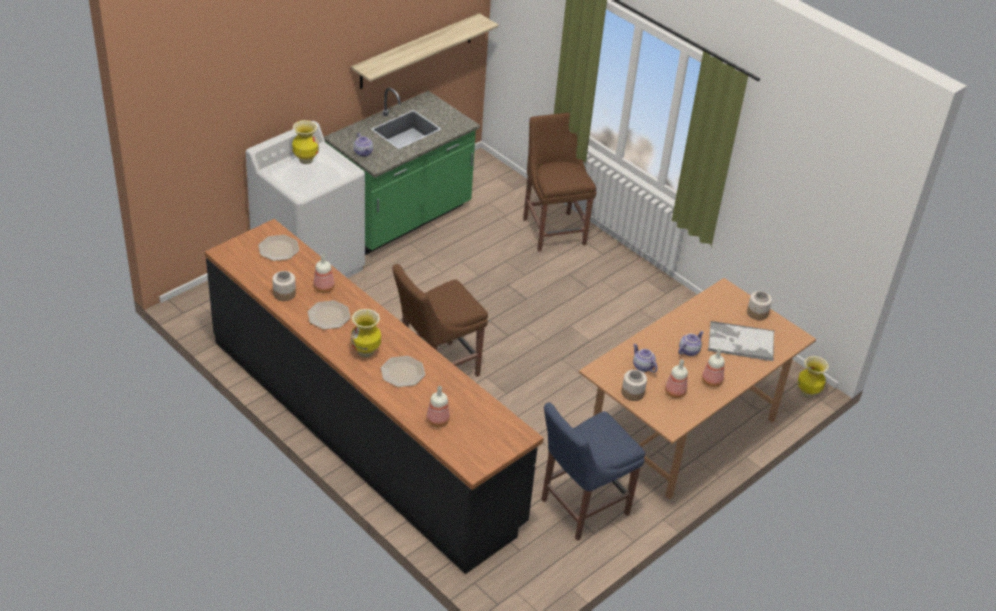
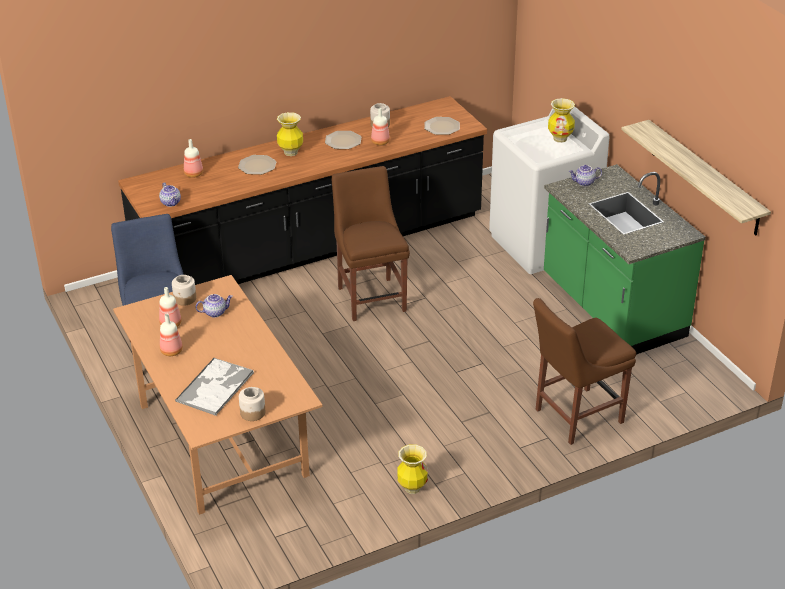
camera: 110 degrees right, 5 degrees down
brown chair [523,113,596,251] -> brown chair turned 150 degrees clockwise [533,298,636,445]
teapot [678,331,704,356] -> teapot moved to [159,182,181,207]
vase [797,356,829,398] -> vase moved to [397,445,428,494]

